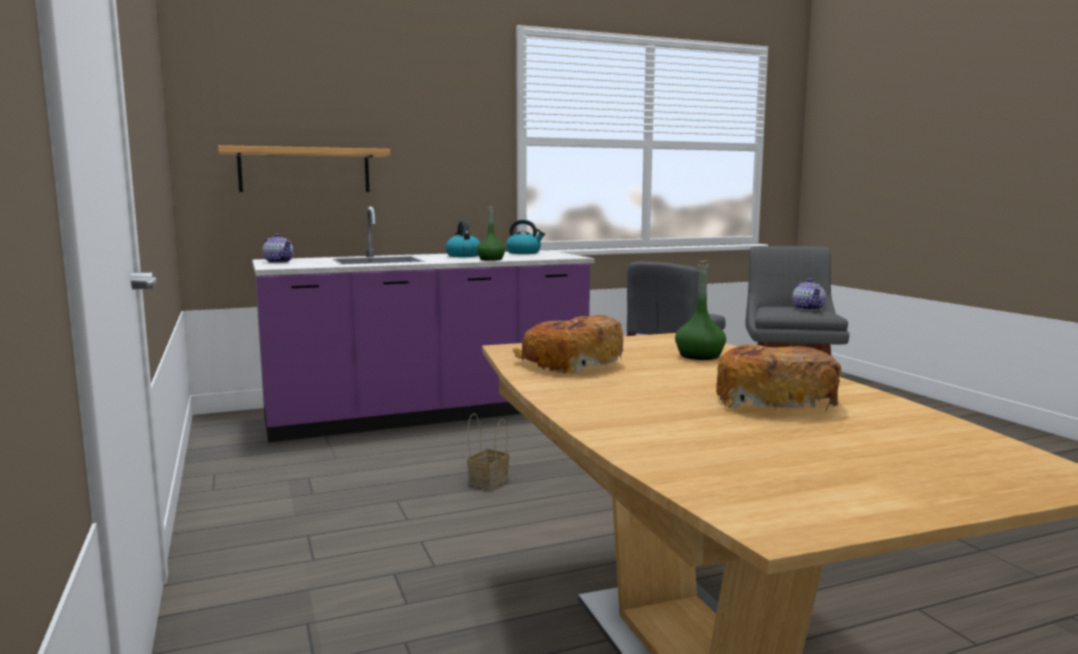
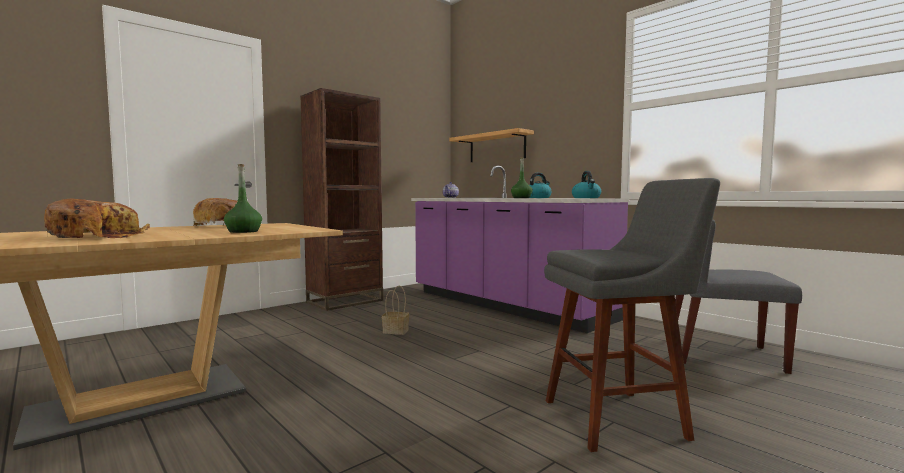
camera: 70 degrees right, 5 degrees down
teapot [792,279,826,311] -> none
none -> brown bookcase [300,88,383,311]

